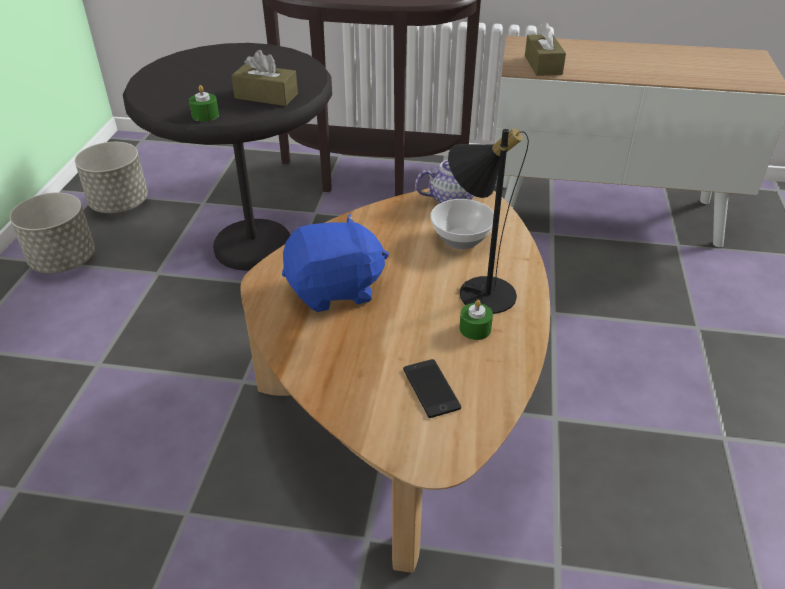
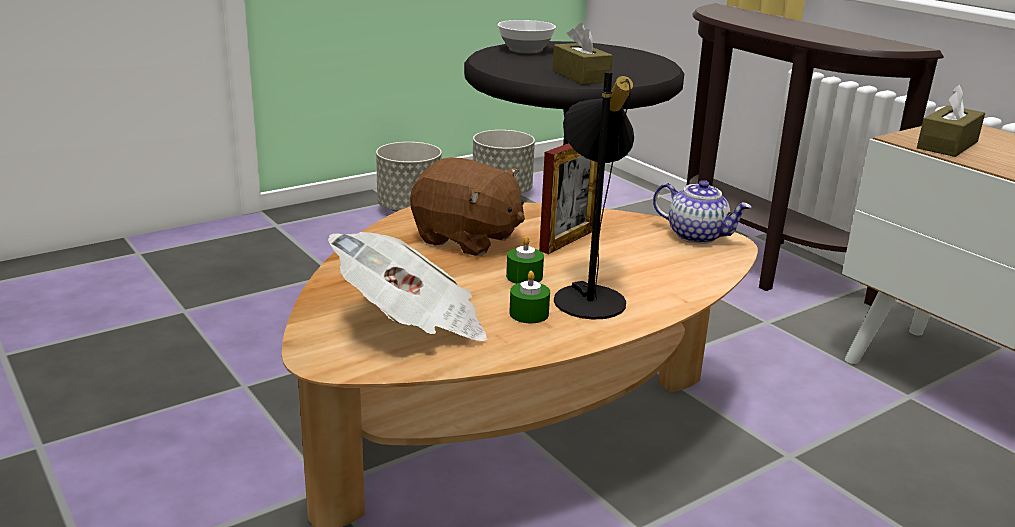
camera: 45 degrees right, 15 degrees down
green candle [189,85,219,122] -> green candle moved to [506,236,544,284]
blue plush toy [282,214,389,312] -> brown plush toy [410,157,525,256]
phone [403,359,461,418] -> newspaper [328,232,488,341]
bowl [430,199,494,249] -> bowl moved to [497,20,556,54]
none -> picture frame [539,143,598,254]

